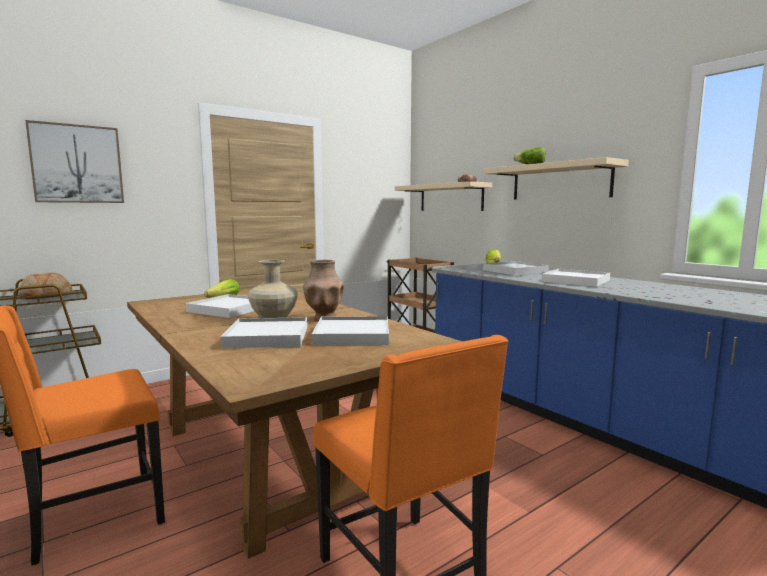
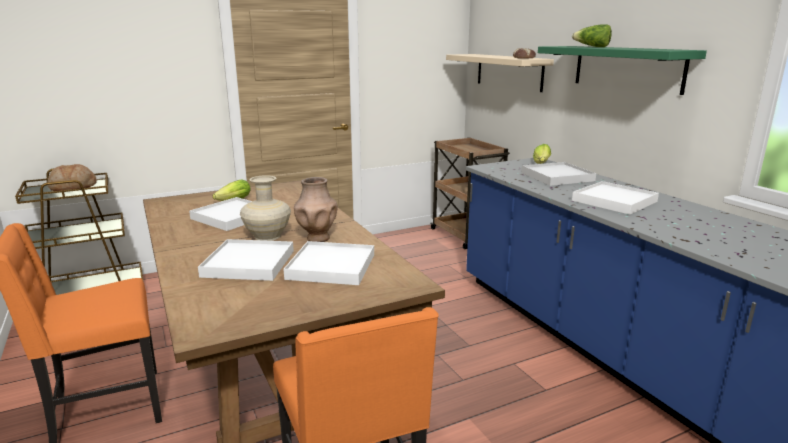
camera: 10 degrees right, 10 degrees up
picture [25,120,124,203] -> none
beige shelf [484,157,629,200] -> green shelf [538,46,707,95]

